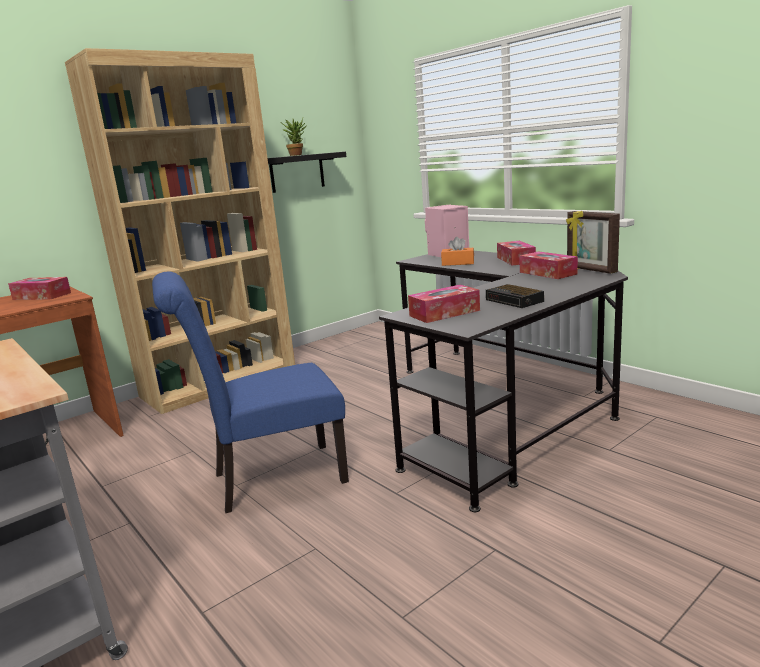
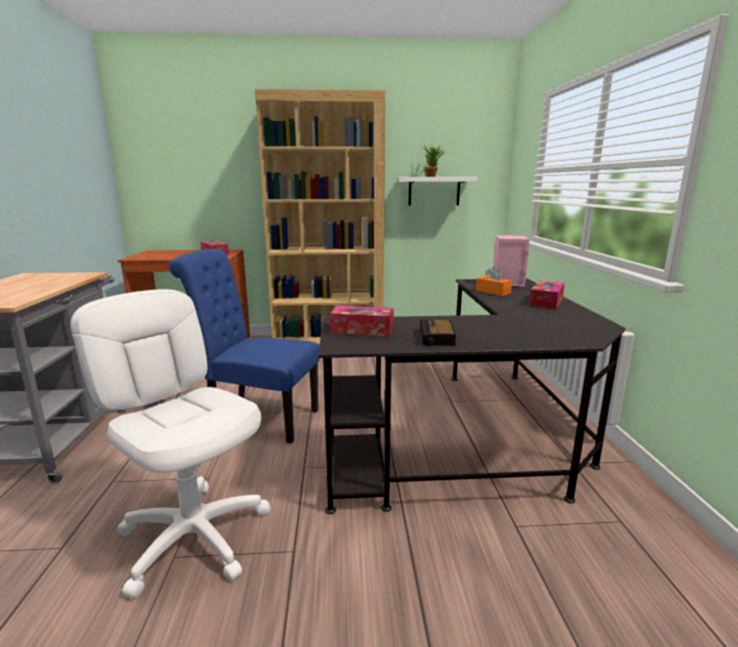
camera: 35 degrees right, 0 degrees up
black shelf [268,152,346,193] -> white shelf [399,177,477,206]
tissue box [520,251,578,279] -> none
picture frame [566,211,620,274] -> none
none -> white office chair [71,289,271,599]

